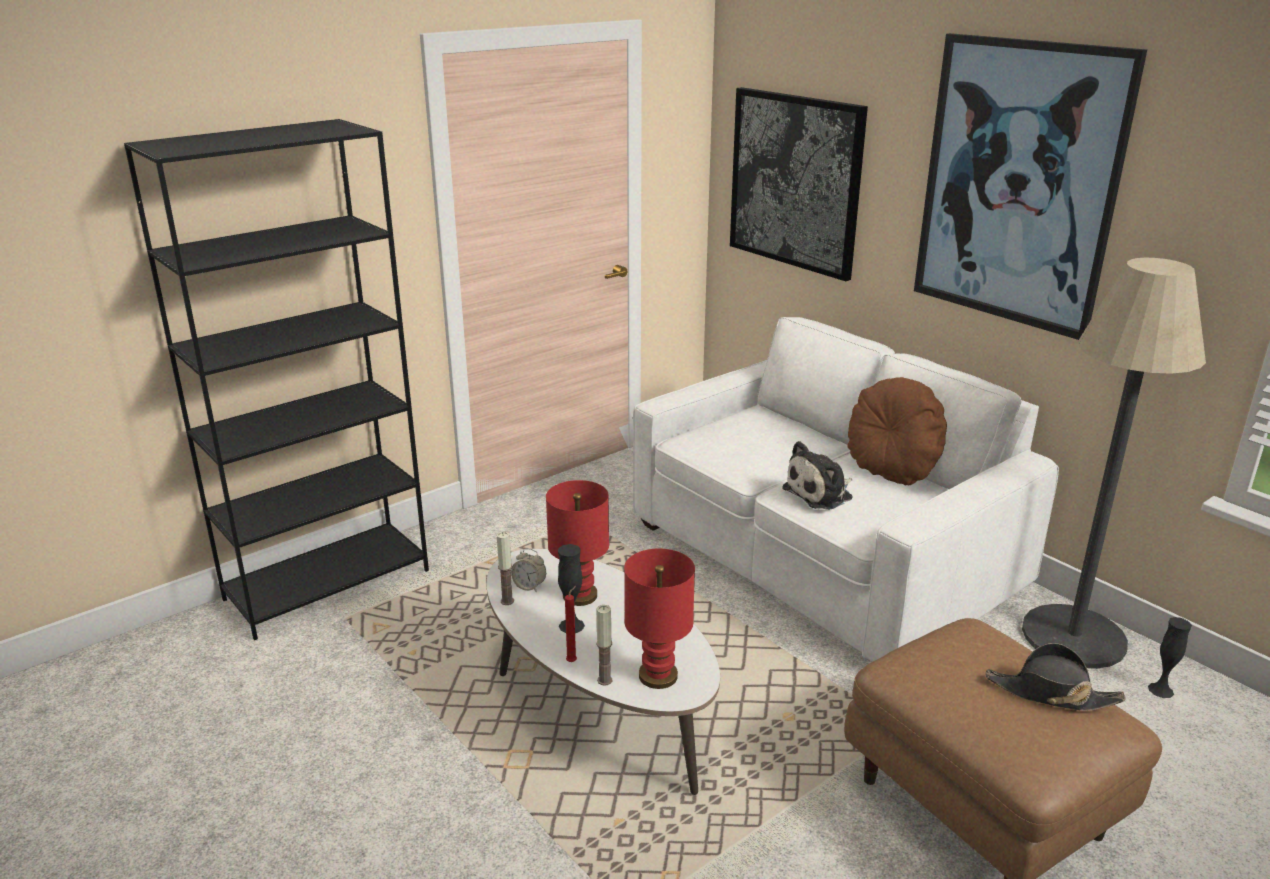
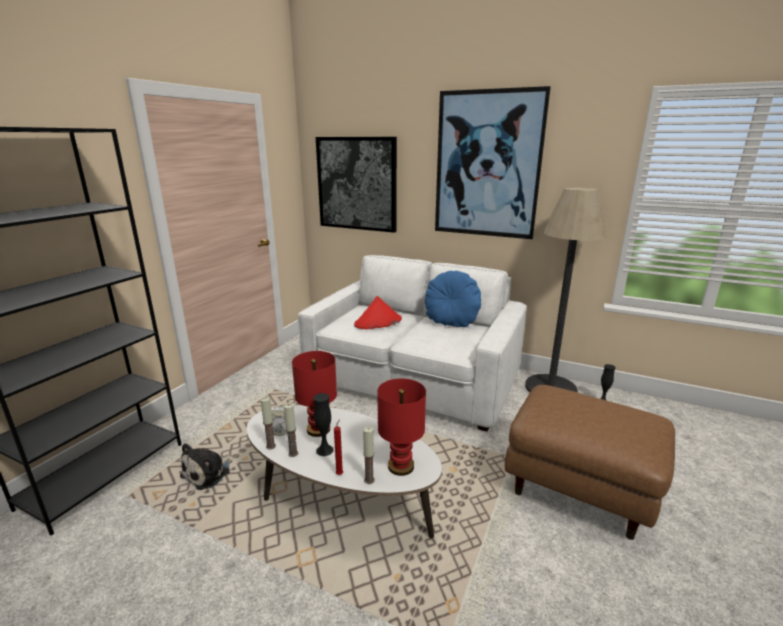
camera: 25 degrees left, 5 degrees down
plush toy [782,441,853,510] -> plush toy moved to [180,443,232,490]
brown pillow [847,377,947,485] -> blue pillow [425,271,481,327]
black hat [986,643,1126,711] -> none
none -> candle [284,403,298,457]
none -> red hat [354,296,402,329]

